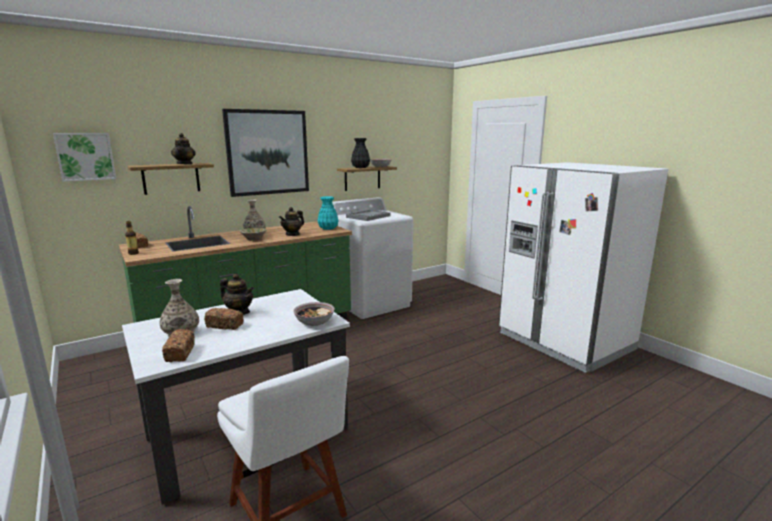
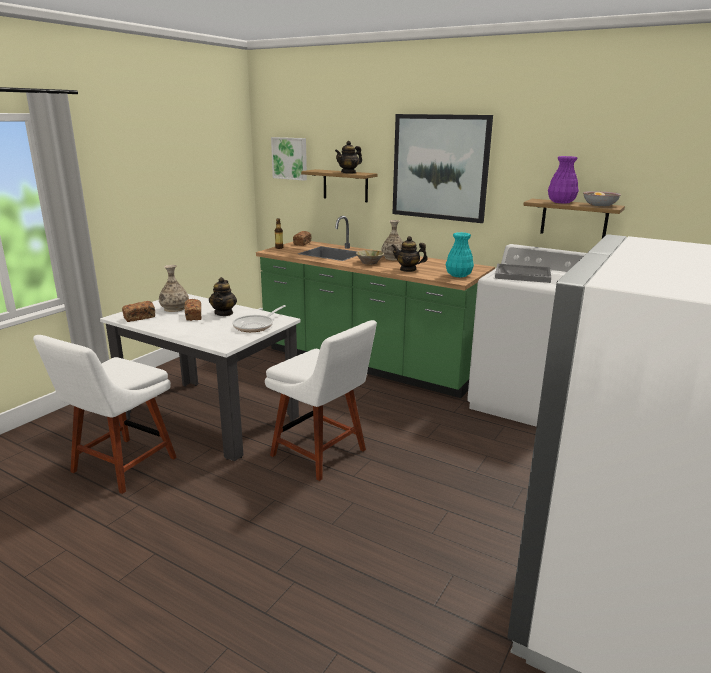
camera: 65 degrees right, 5 degrees up
bowl [293,302,335,326] -> none
black vase [351,138,370,168] -> purple vase [548,156,579,203]
none -> frying pan [232,305,286,332]
none -> white chair [265,320,377,481]

